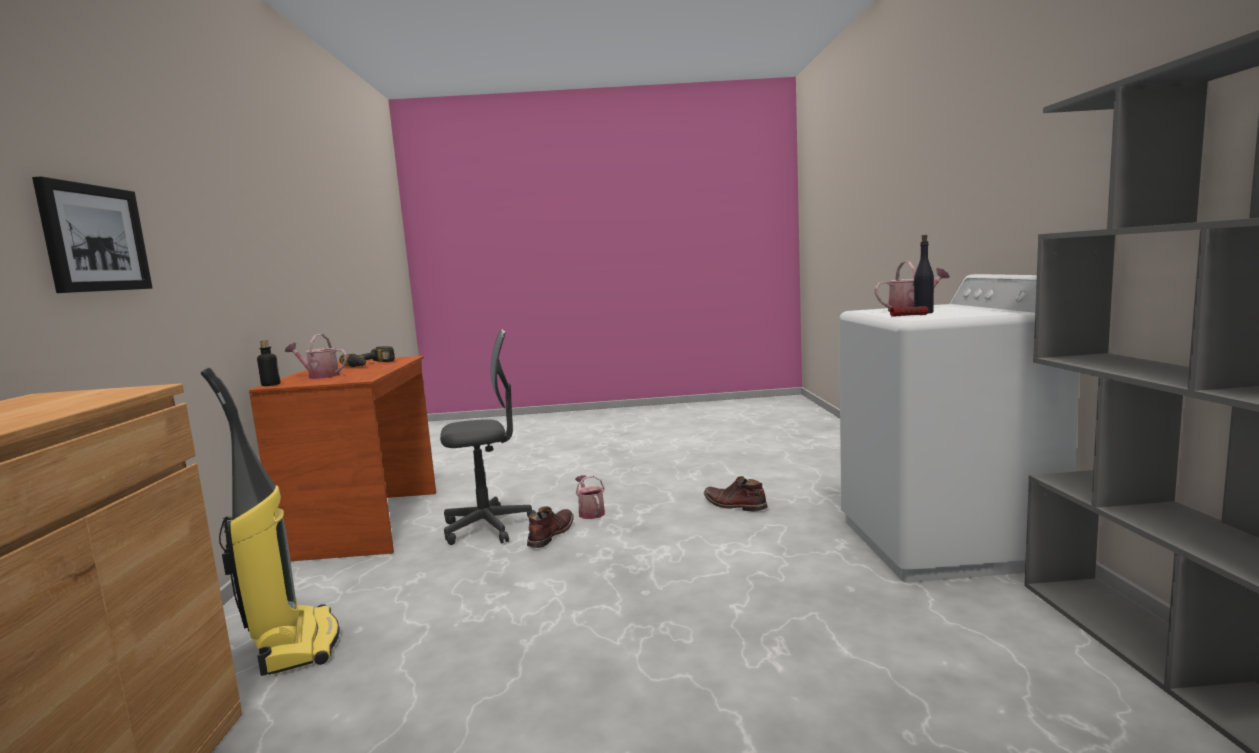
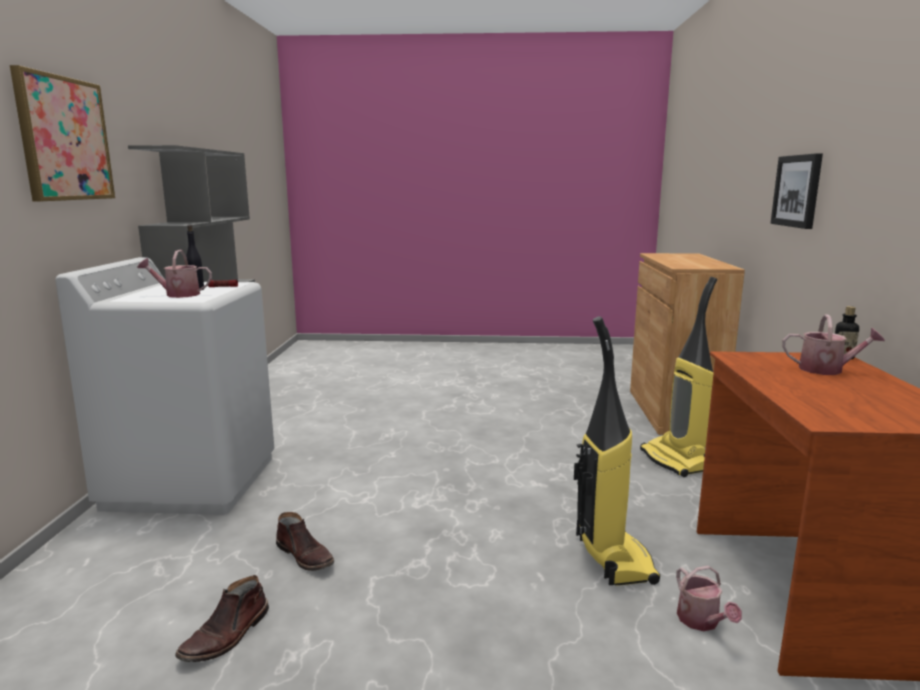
camera: 175 degrees left, 5 degrees up
power drill [339,346,395,367] -> none
grey office chair [440,329,537,545] -> vacuum cleaner [574,317,660,586]
brown boot [527,506,574,548] -> brown boot moved to [175,575,269,662]
watering can [575,475,605,519] -> watering can moved to [676,566,742,631]
none -> picture [10,65,115,201]

